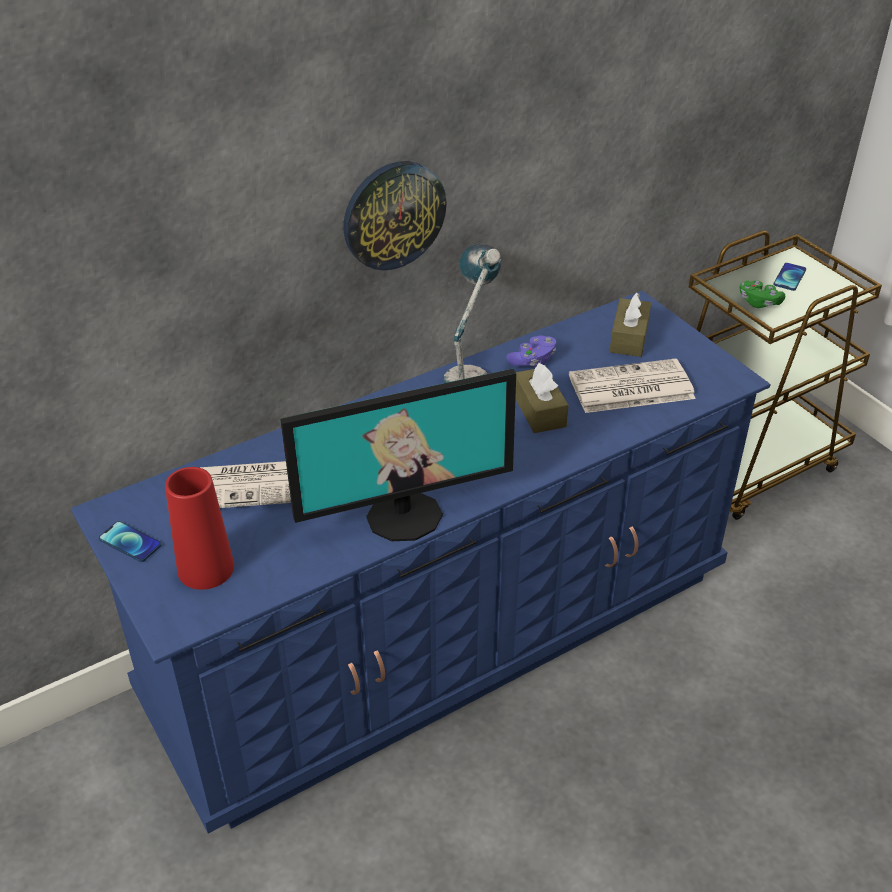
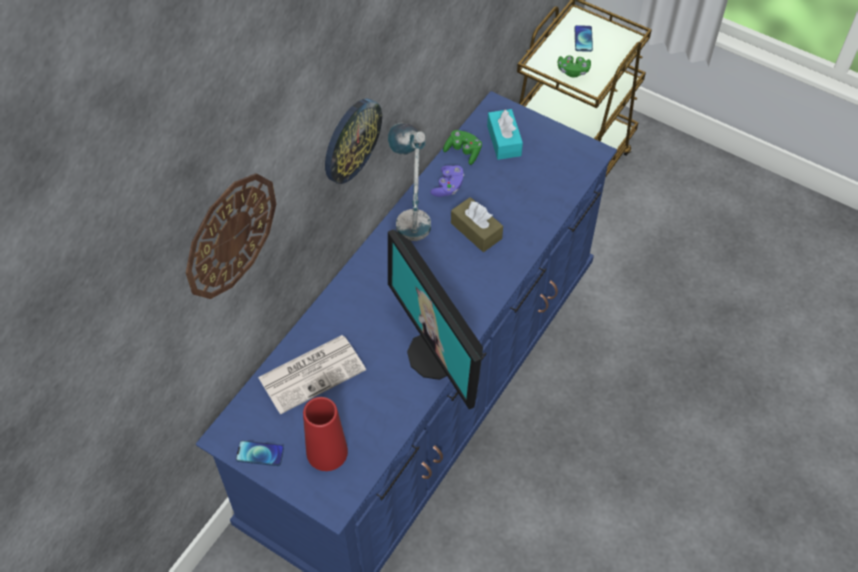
camera: 25 degrees left, 15 degrees up
monitor [280,369,516,541] -> monitor turned 105 degrees clockwise [388,229,483,410]
newspaper [569,359,696,413] -> none
brown tissue box [610,293,651,357] -> turquoise tissue box [487,109,523,160]
none -> wall clock [186,173,276,299]
none -> green game controller [443,130,482,165]

